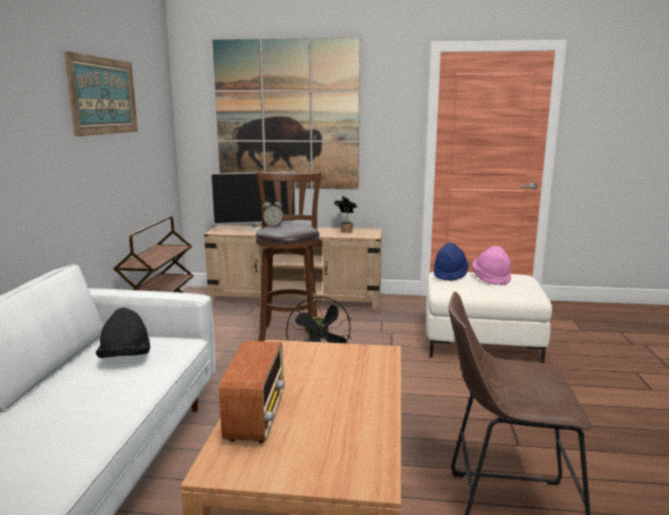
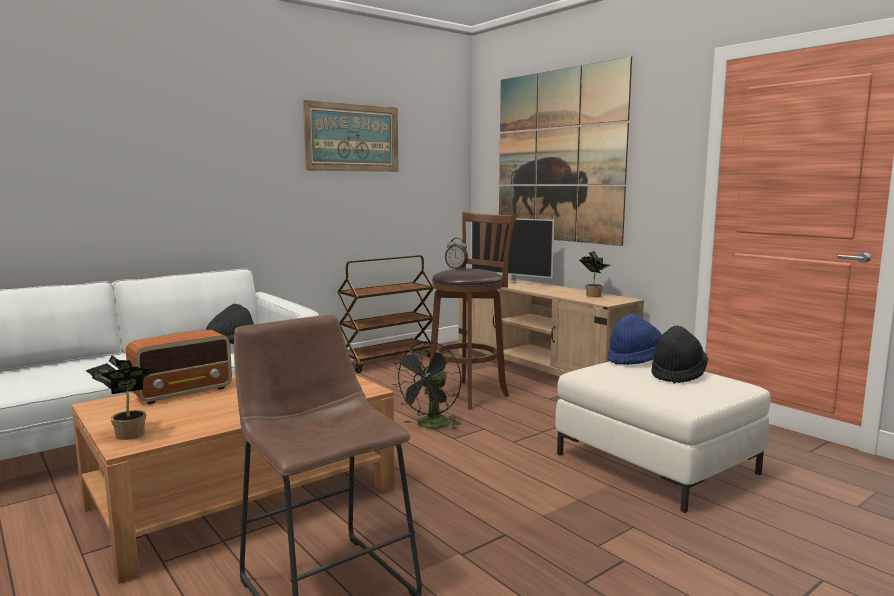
camera: 45 degrees right, 5 degrees down
pink hat [472,246,511,285] -> black hat [651,326,708,384]
none -> potted plant [85,355,152,440]

